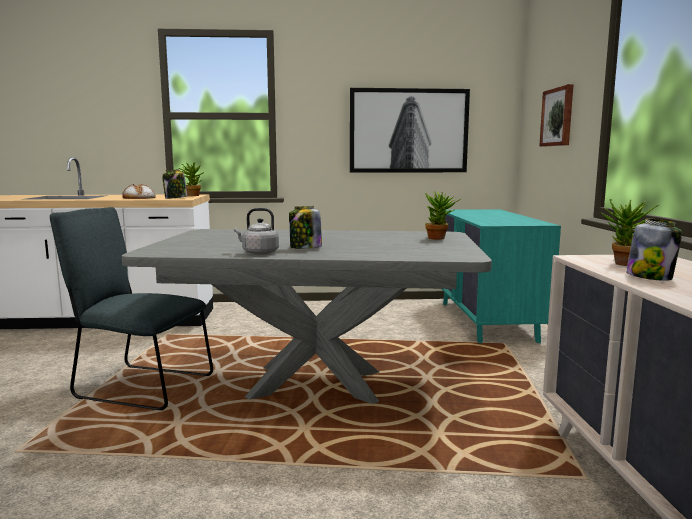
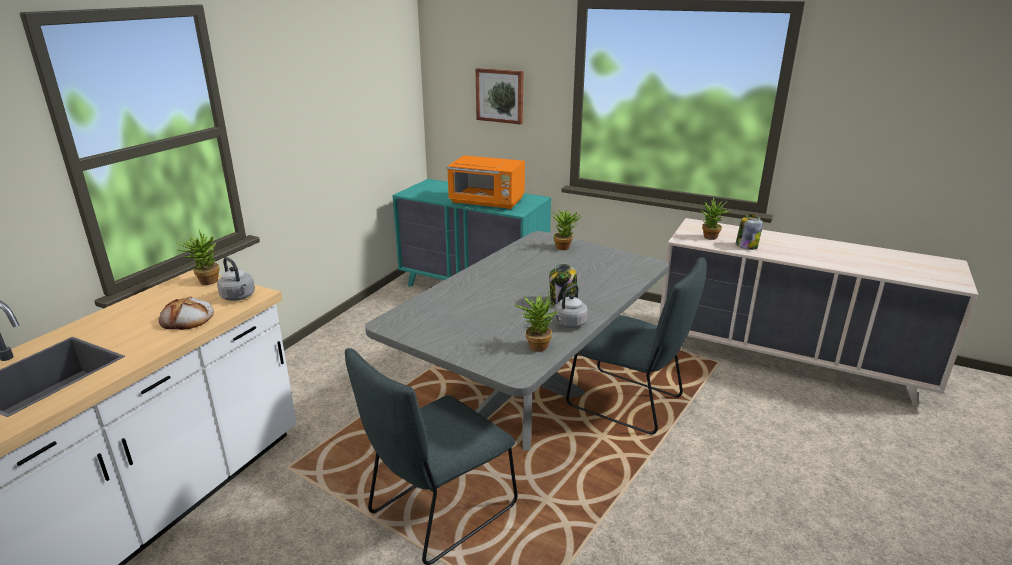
camera: 60 degrees left, 15 degrees up
jar [162,169,187,199] -> grey kettle [217,257,255,301]
picture [350,88,470,173] -> none
none -> orange microwave [447,155,525,209]
none -> potted plant [514,293,559,352]
none -> grey chair [566,257,707,434]

